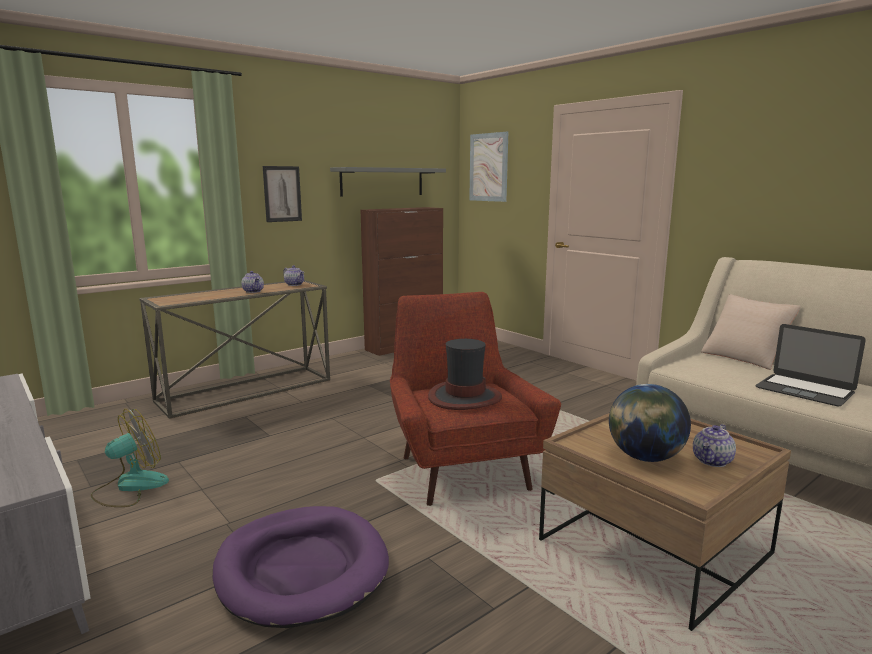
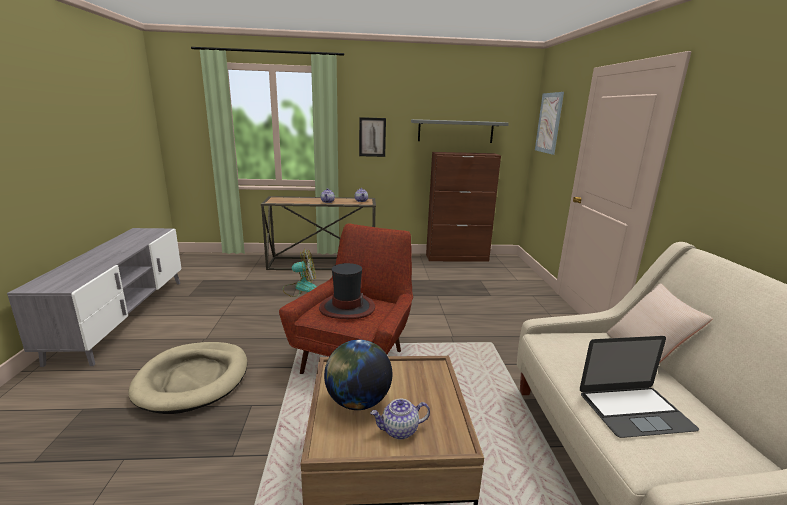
camera: 35 degrees right, 5 degrees up
fan [91,409,169,507] -> fan moved to [283,249,317,297]
purple dog bed [213,506,389,628] -> beige dog bed [128,342,247,414]
laptop [755,324,866,407] -> laptop turned 90 degrees counterclockwise [580,336,699,438]

